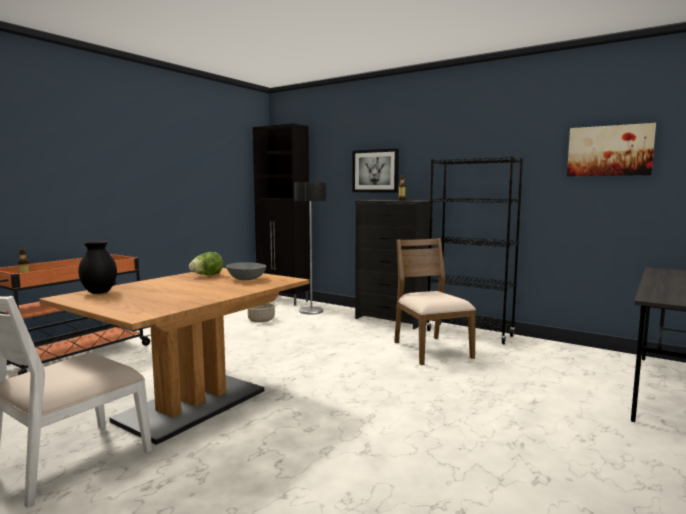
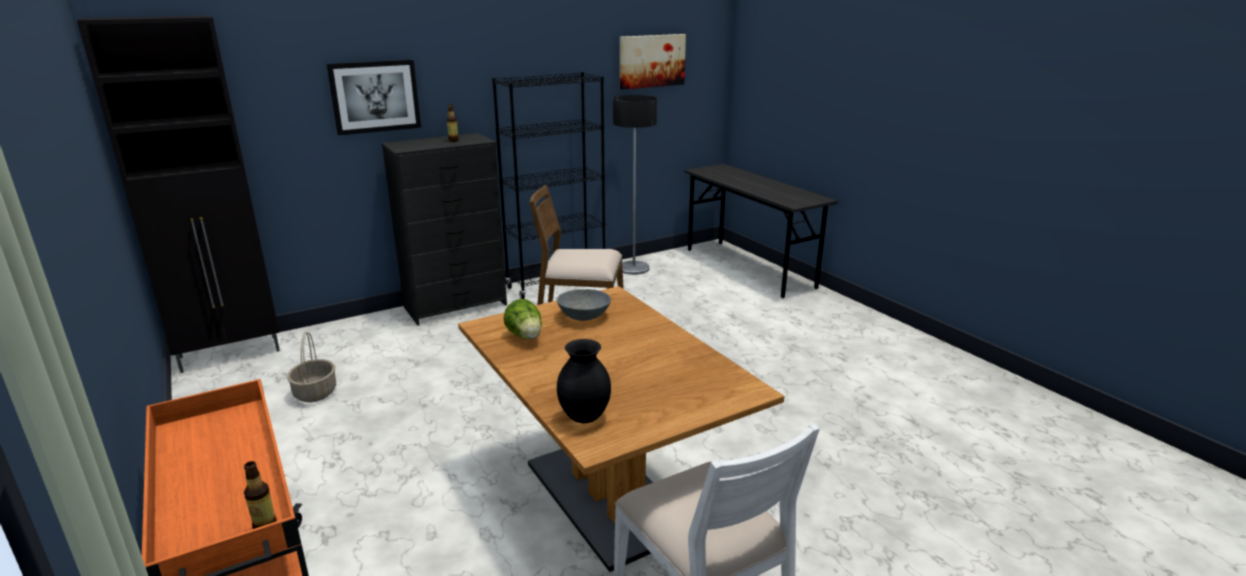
camera: 65 degrees left, 15 degrees up
floor lamp [294,182,326,315] -> floor lamp moved to [613,95,657,275]

